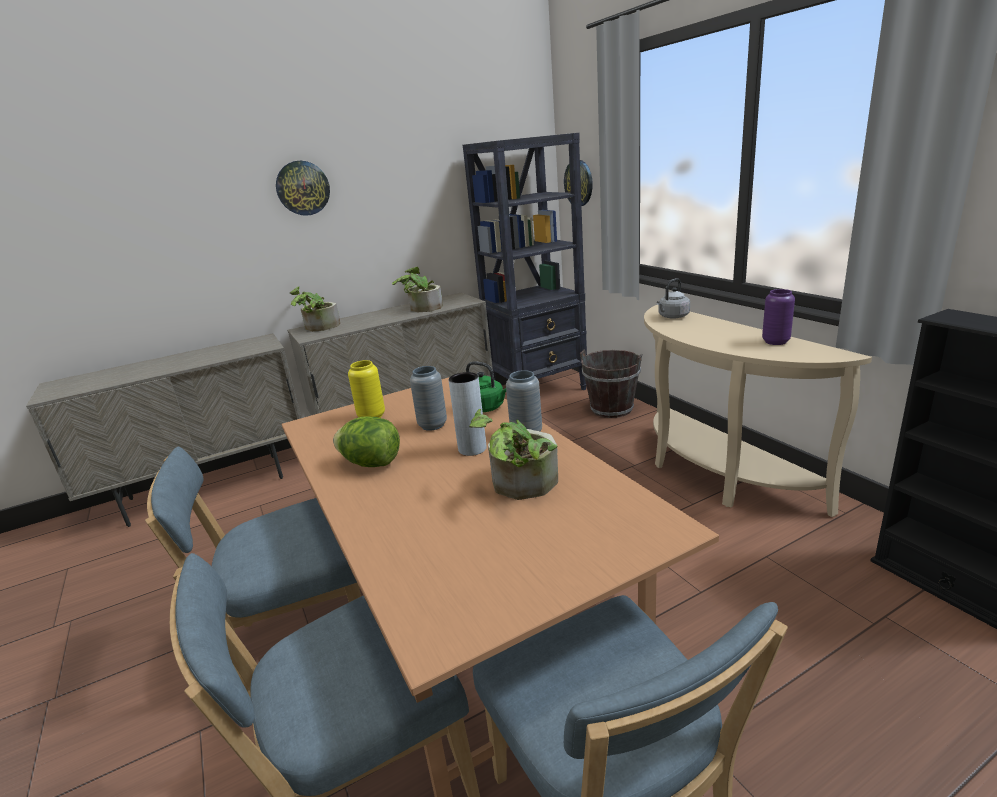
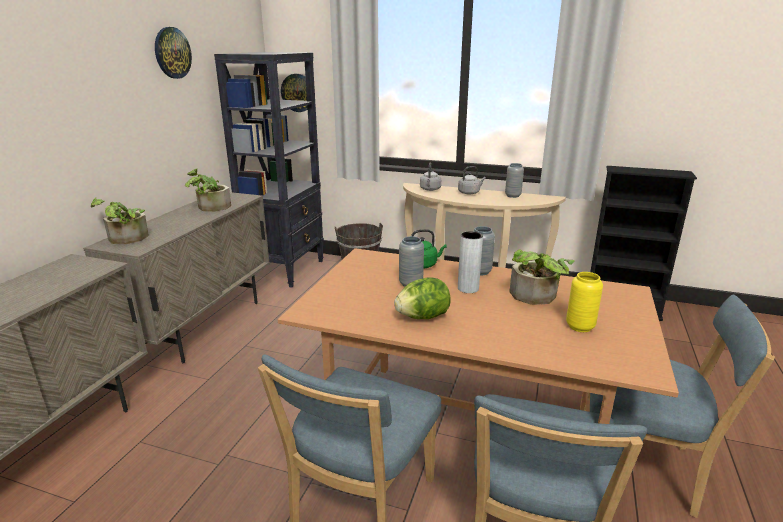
camera: 45 degrees left, 0 degrees up
wall clock [276,161,330,216] -> wall clock moved to [155,27,192,79]
yellow vase [348,360,385,418] -> yellow vase moved to [566,272,603,332]
purple vase [762,289,795,345] -> grey vase [505,163,524,198]
none -> grey kettle [458,166,486,194]

